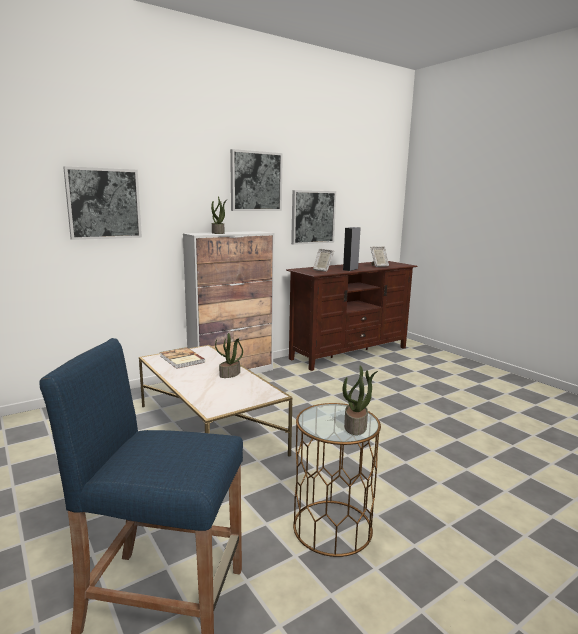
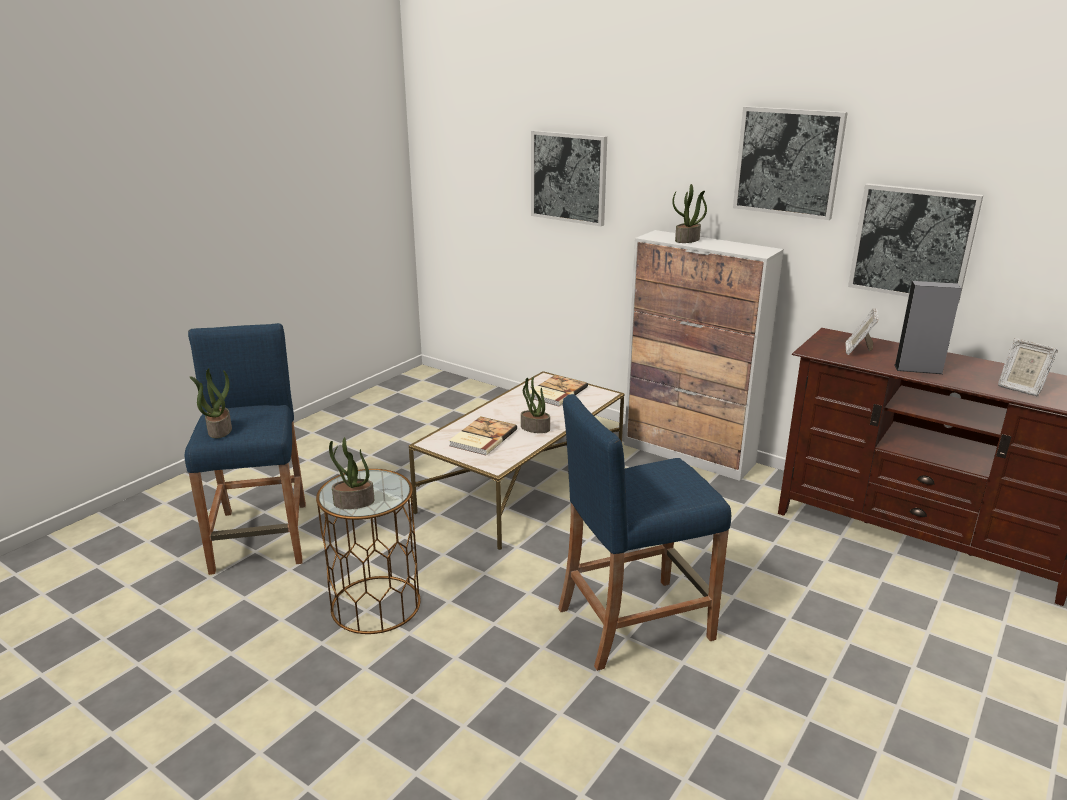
camera: 70 degrees right, 10 degrees up
none -> potted plant [190,368,232,438]
none -> book [449,416,517,455]
none -> blue stool [558,394,731,671]

